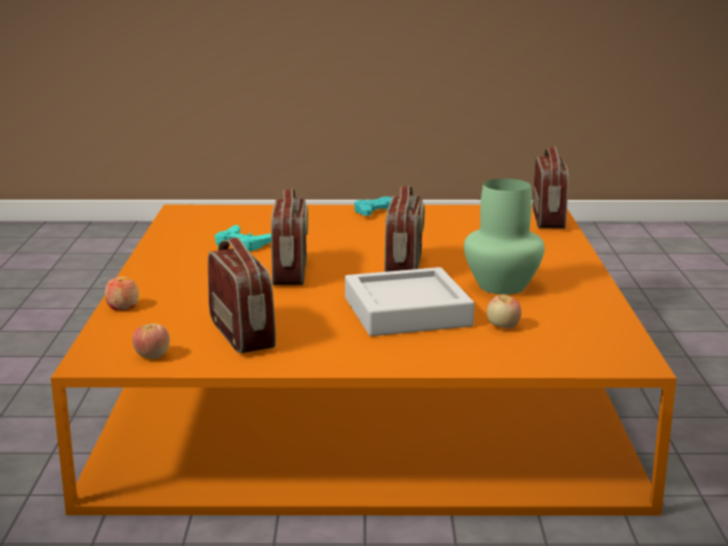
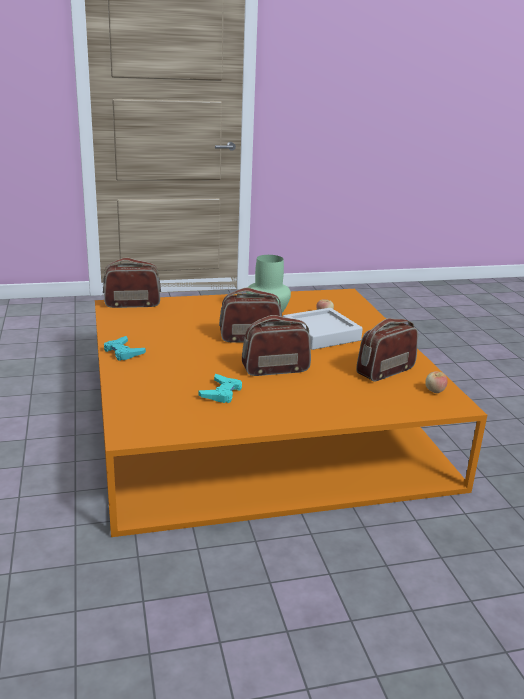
camera: 105 degrees left, 5 degrees up
apple [105,276,139,311] -> none

